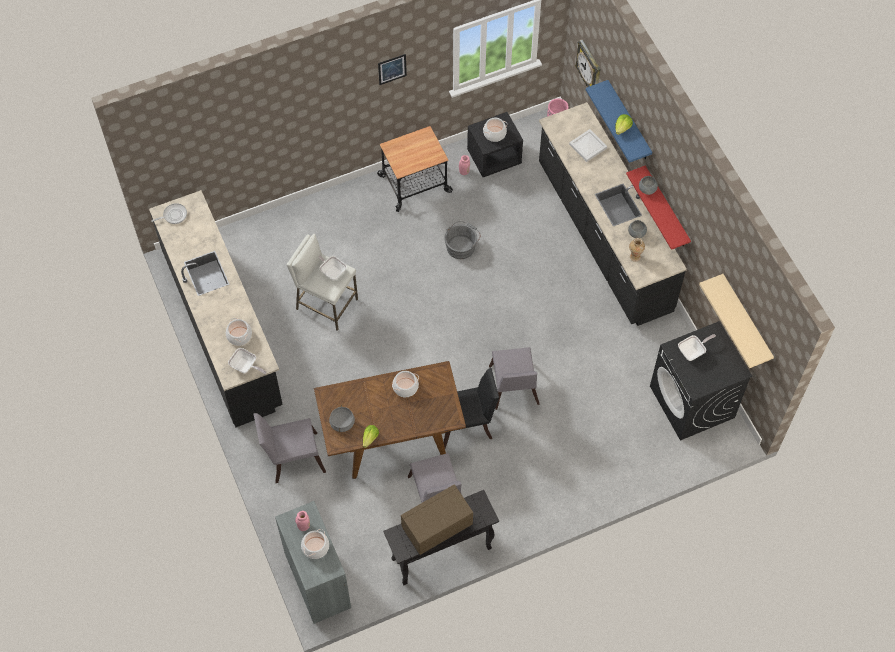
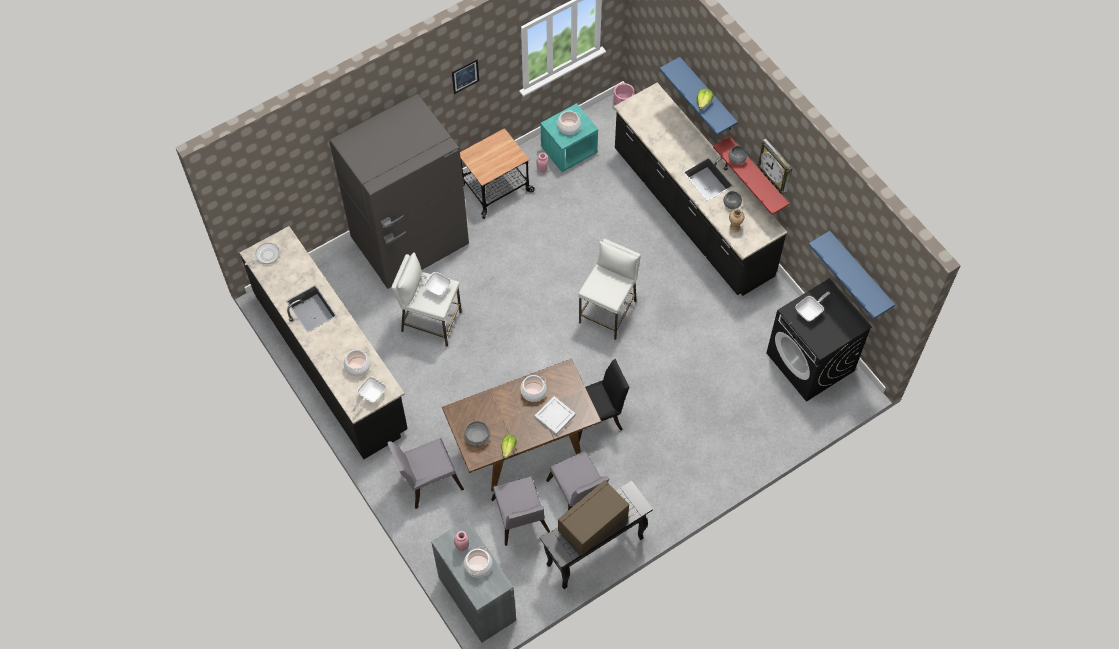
camera: 10 degrees left, 0 degrees up
frying pan [228,348,267,374] -> frying pan turned 105 degrees clockwise [353,376,386,412]
grey bucket [444,221,481,259] -> none
black nightstand [467,112,523,177] -> turquoise nightstand [541,103,598,172]
grey chair [489,347,540,410] -> grey chair moved to [491,476,550,546]
white tray [569,129,607,162] -> white tray moved to [534,396,576,435]
wall clock [575,39,601,87] -> wall clock moved to [757,138,793,194]
beige shelf [699,274,774,368] -> blue shelf [809,231,895,319]
none -> grey fridge [329,94,469,289]
none -> white stool [578,239,641,340]

